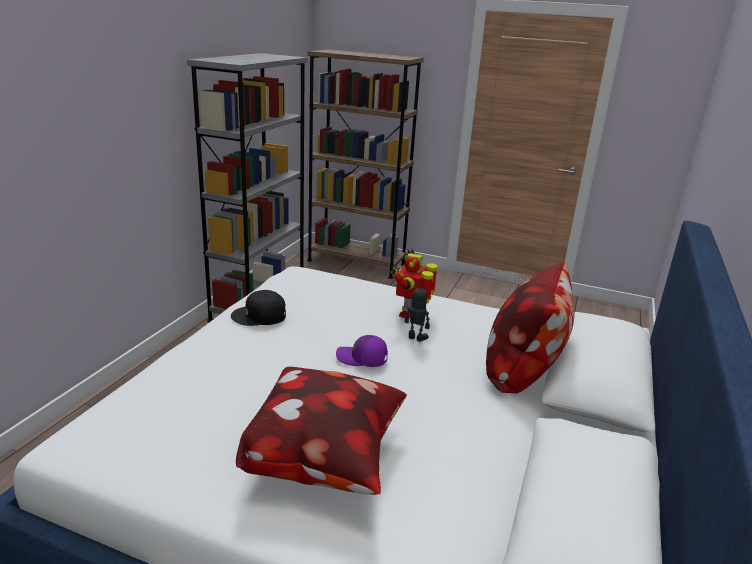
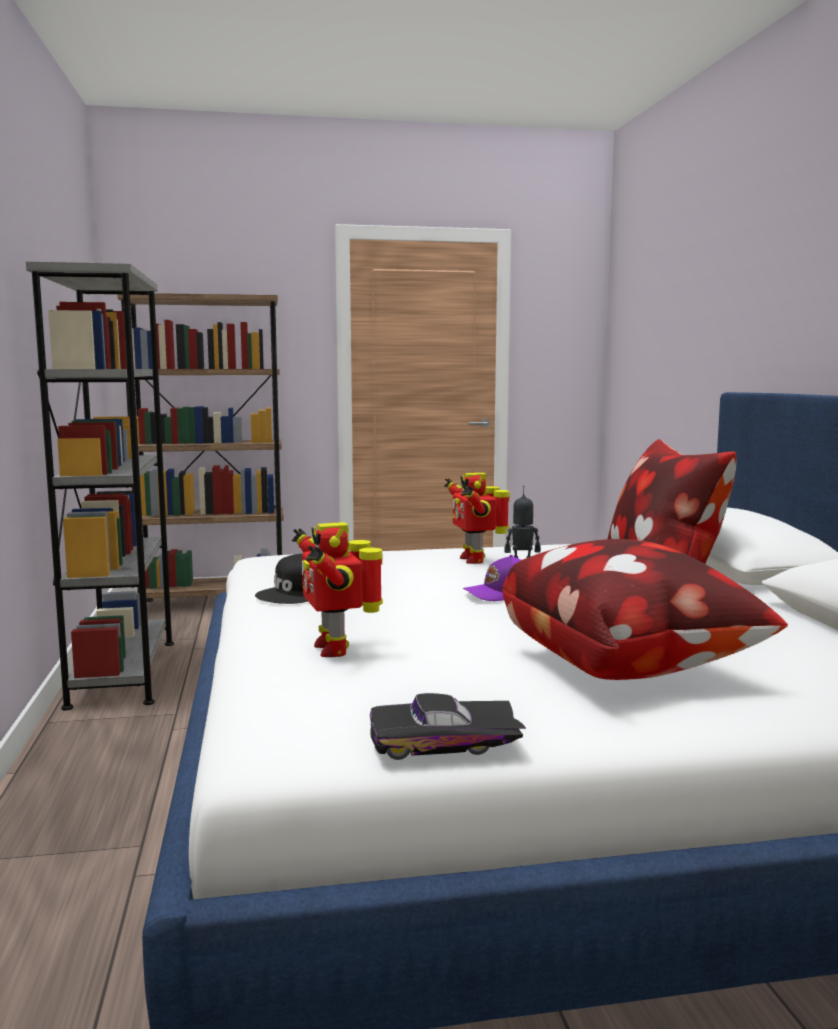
camera: 30 degrees left, 15 degrees down
none -> toy robot [292,522,383,657]
none -> black toy car [370,693,526,760]

